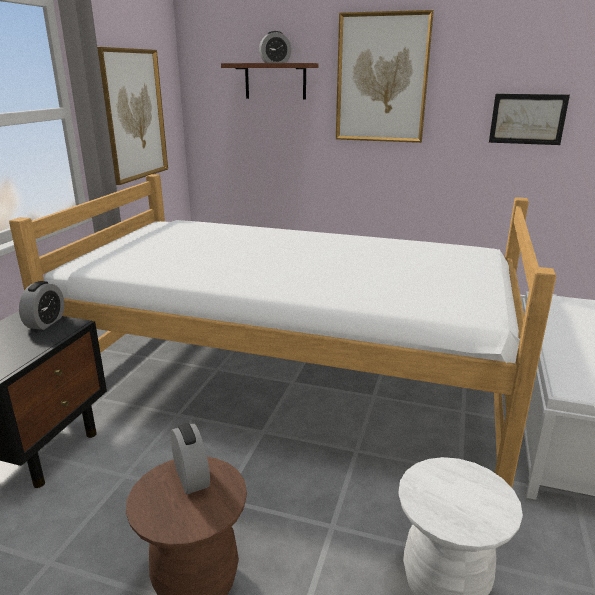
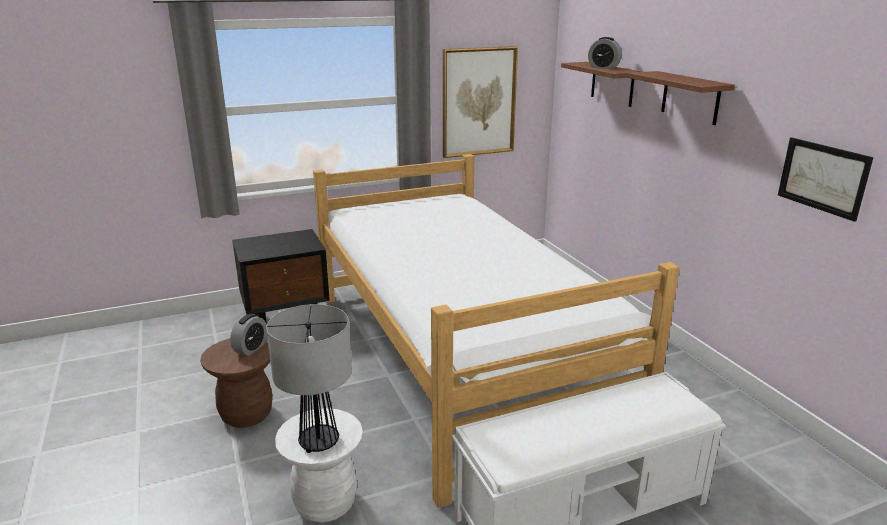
camera: 50 degrees right, 0 degrees up
alarm clock [19,281,64,330] -> none
picture [336,10,434,143] -> brown shelf [628,71,735,125]
none -> table lamp [266,304,352,453]

